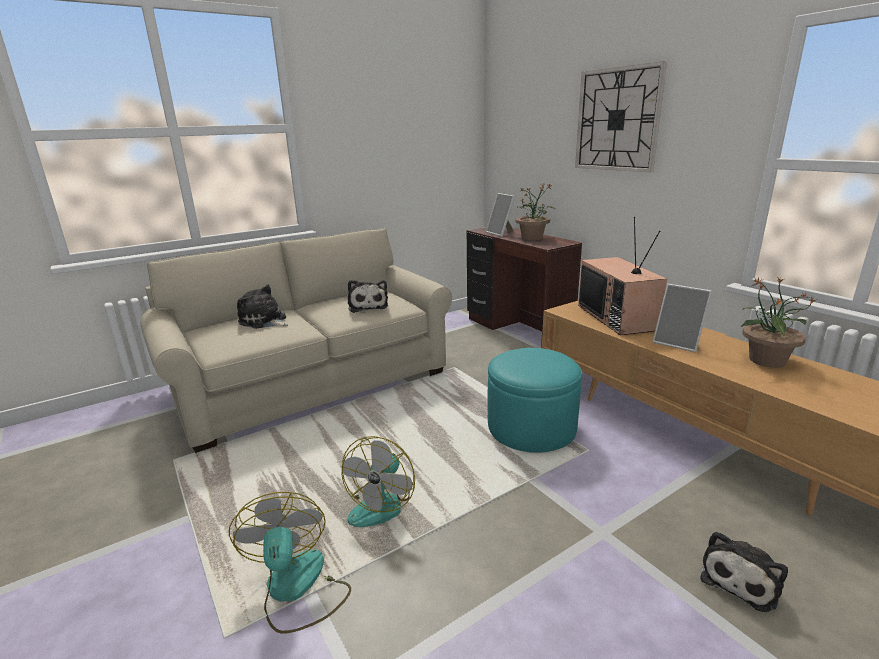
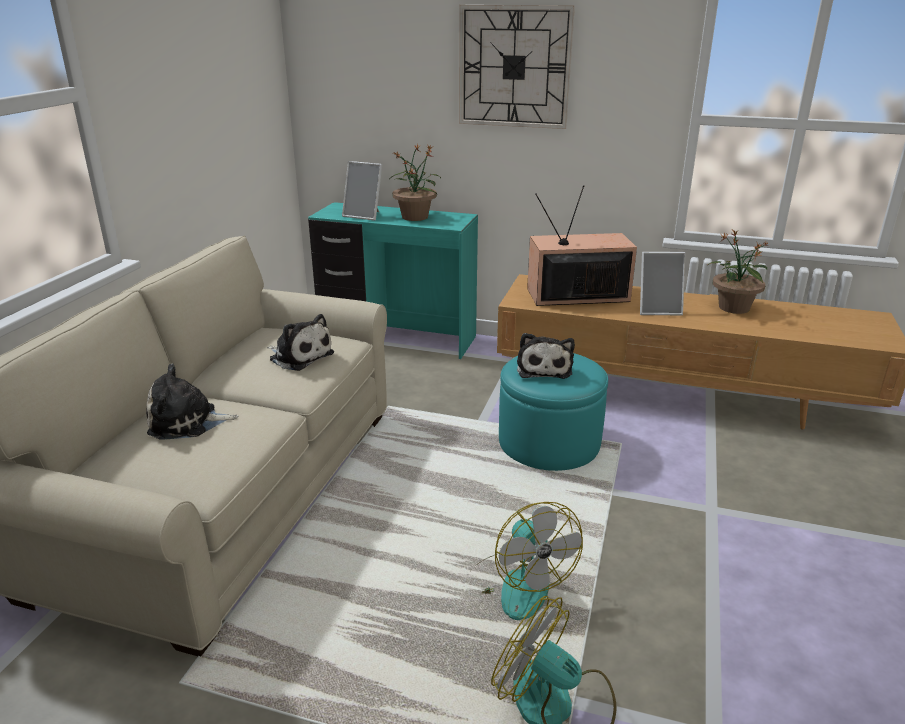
camera: 40 degrees left, 5 degrees up
brown desk [467,227,582,348] -> turquoise desk [308,202,478,359]
television [578,217,667,335] -> television turned 135 degrees clockwise [527,185,637,306]
plush toy [701,531,788,612] -> plush toy moved to [517,333,575,379]

